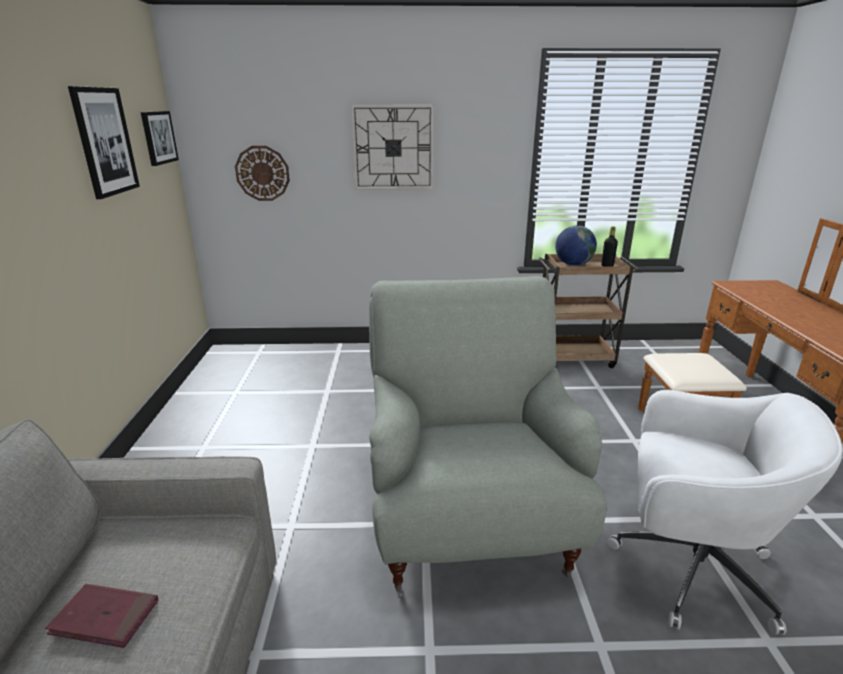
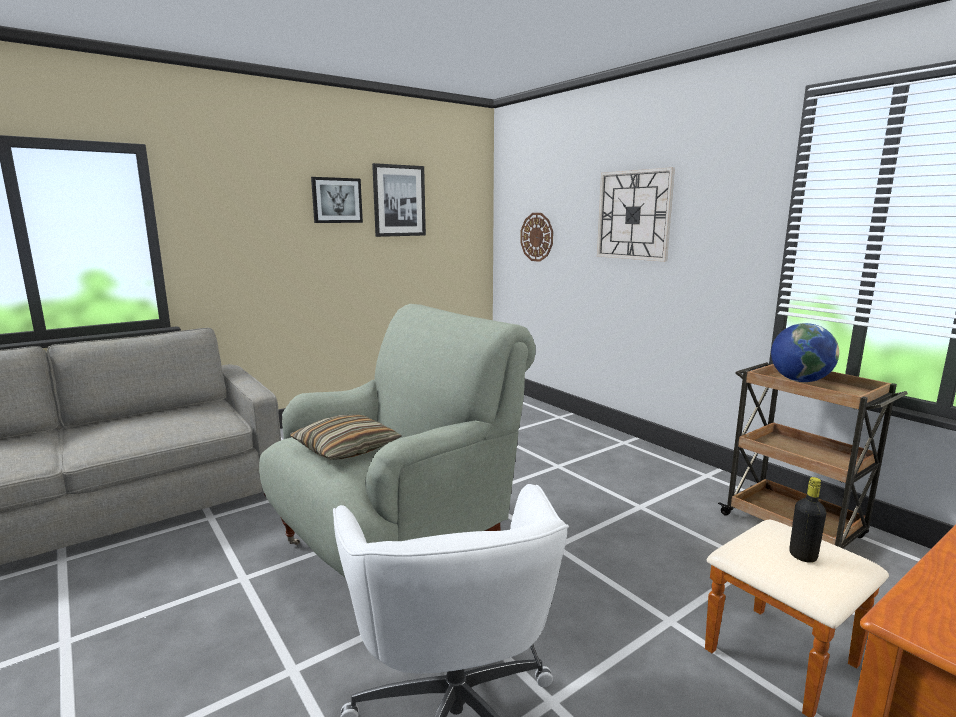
camera: 55 degrees right, 10 degrees down
red book [45,584,158,648] -> none
picture [141,111,179,166] -> picture moved to [311,177,363,223]
black bottle [601,227,618,267] -> black bottle moved to [789,477,826,563]
none -> pillow [290,414,402,460]

